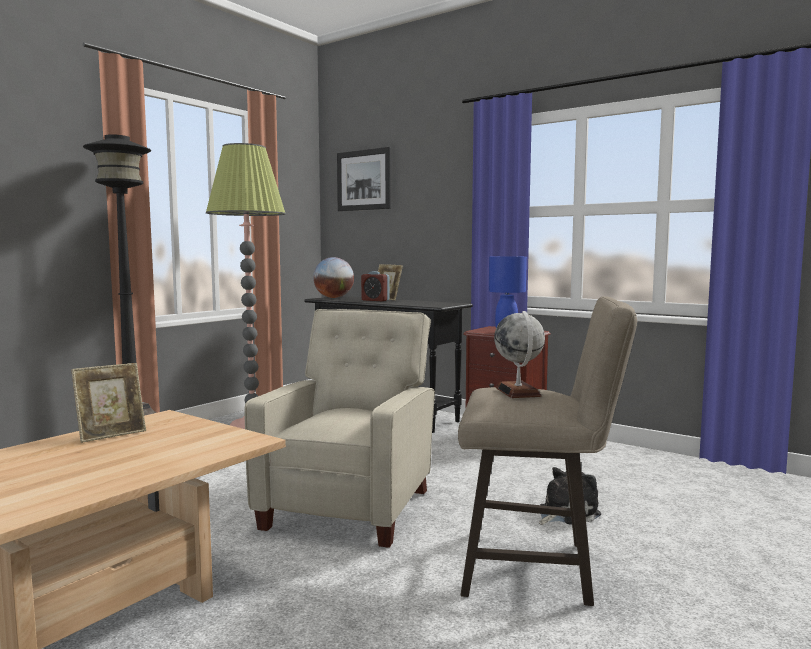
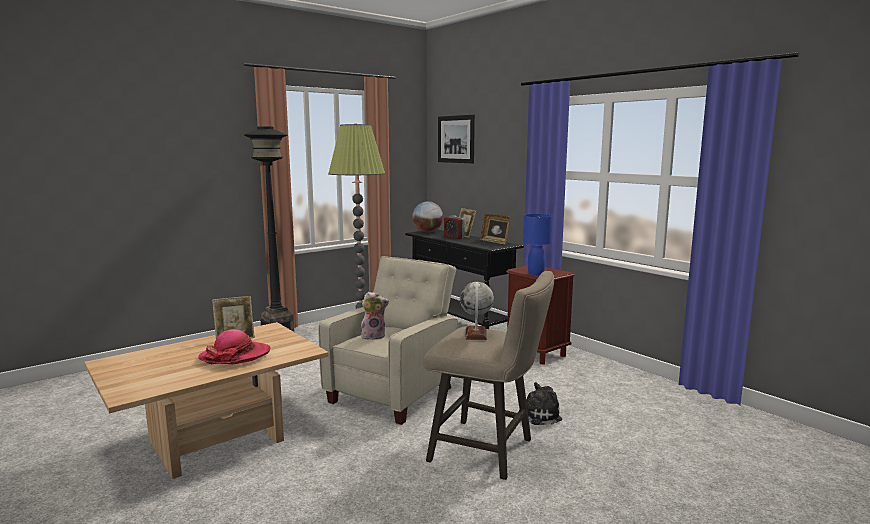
camera: 15 degrees right, 5 degrees up
none -> hat [198,329,270,364]
none -> plush toy [361,291,389,340]
none -> picture frame [480,214,510,244]

